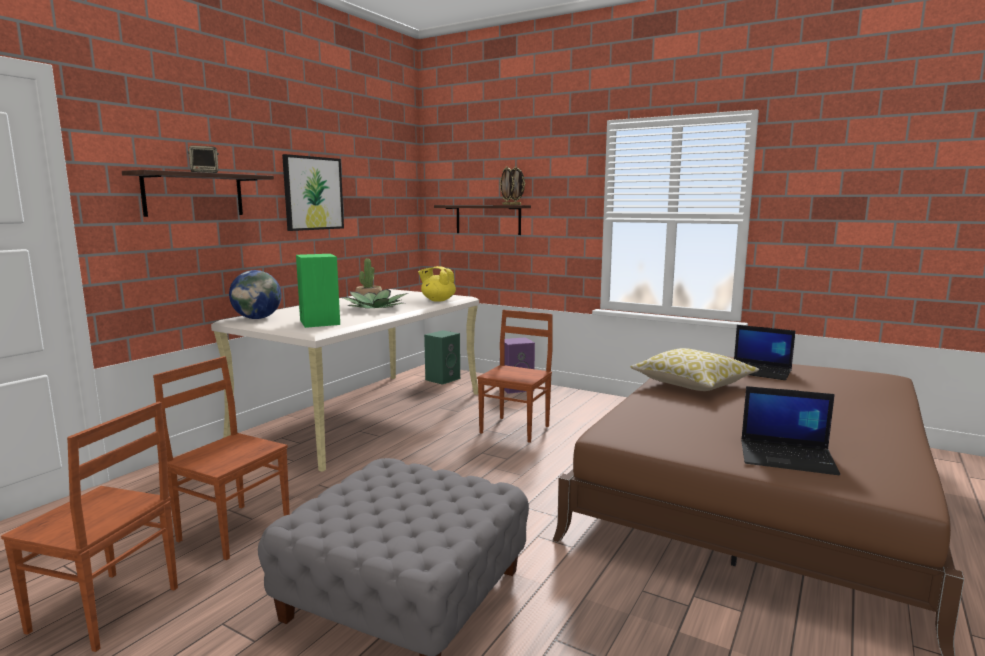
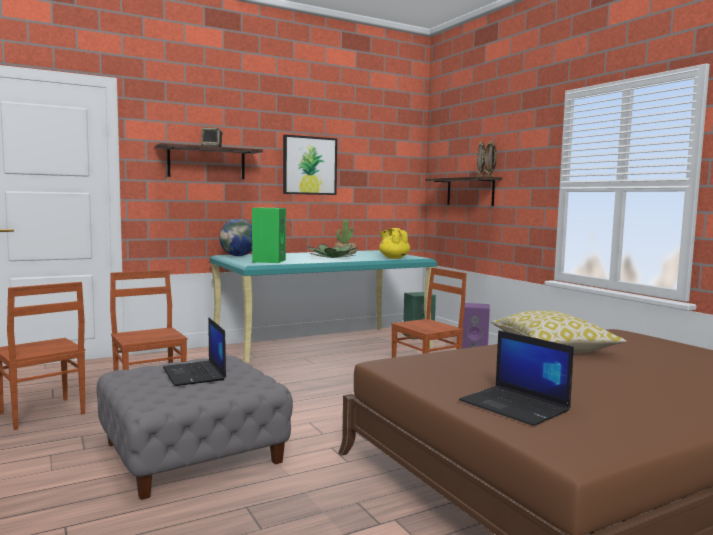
camera: 30 degrees right, 5 degrees down
beige desk [211,289,479,472] -> turquoise desk [210,250,437,364]
laptop [734,325,796,380] -> laptop moved to [163,317,226,386]

